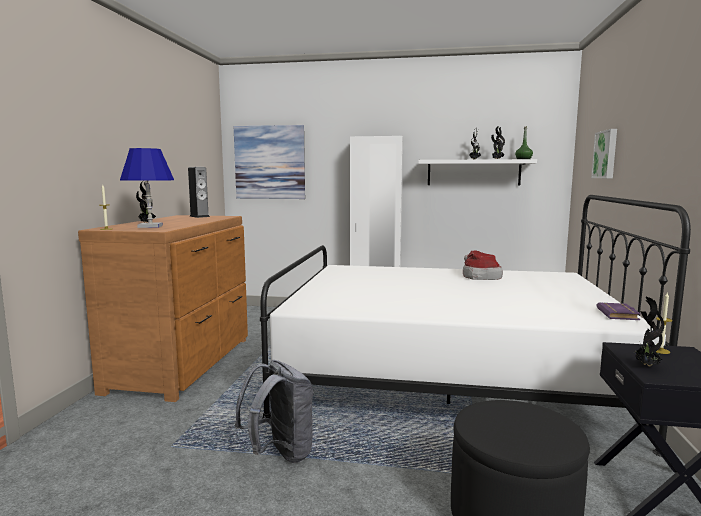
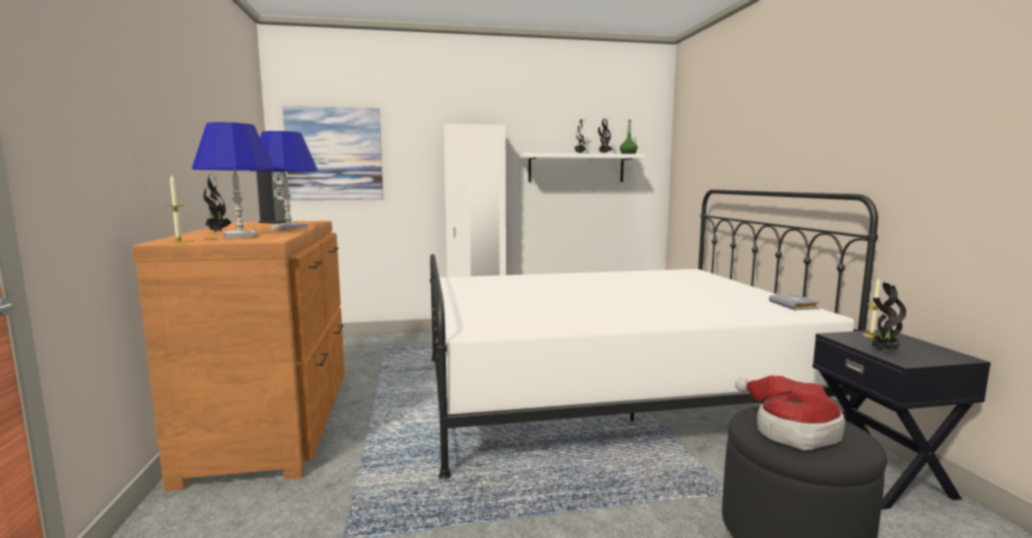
camera: 20 degrees left, 0 degrees up
grey backpack [235,360,314,463] -> none
hat [463,250,503,280] -> hat moved to [735,375,845,451]
picture [591,129,617,178] -> none
purple book [596,302,640,320] -> grey book [769,294,820,310]
none -> blue table lamp [250,131,318,230]

